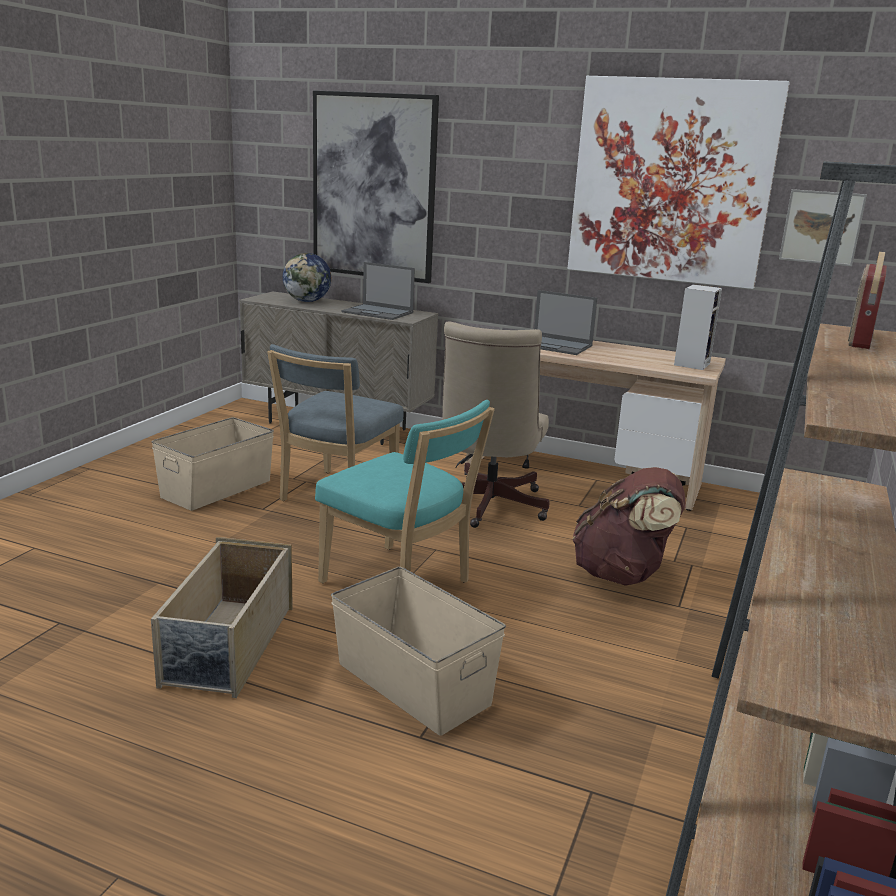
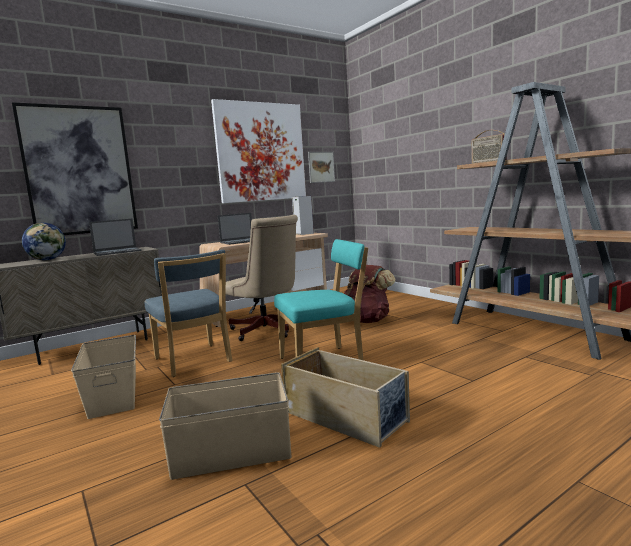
camera: 55 degrees left, 10 degrees down
beige storage box [331,567,506,736] -> beige storage box moved to [159,372,292,480]

